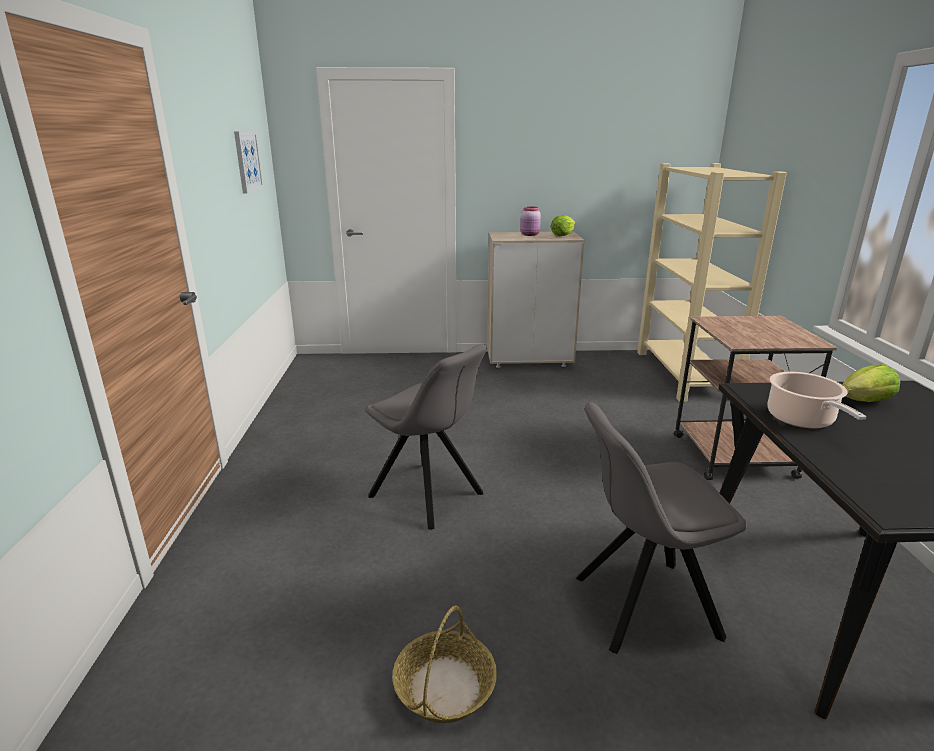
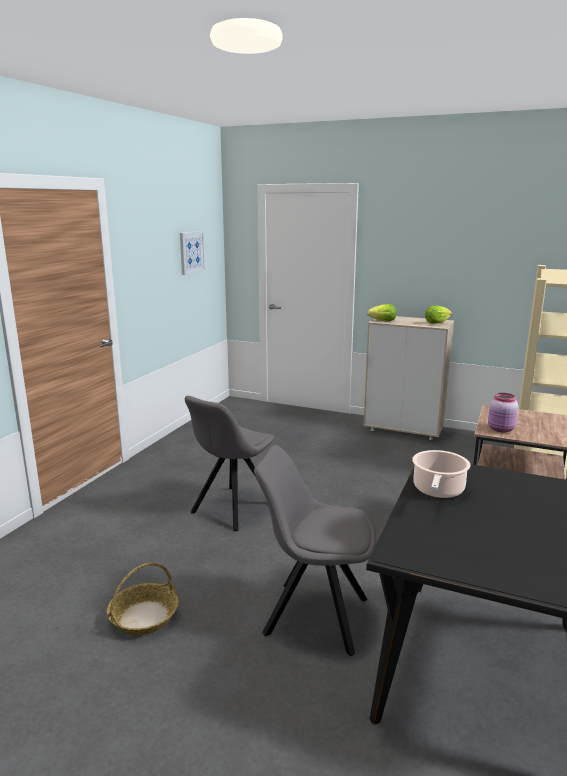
camera: 25 degrees right, 5 degrees down
grey chair [365,344,486,530] -> grey chair turned 60 degrees clockwise [185,396,275,531]
pink jar [520,206,541,236] -> pink jar moved to [488,393,518,433]
lettuce [842,364,900,402] -> lettuce moved to [367,304,396,322]

